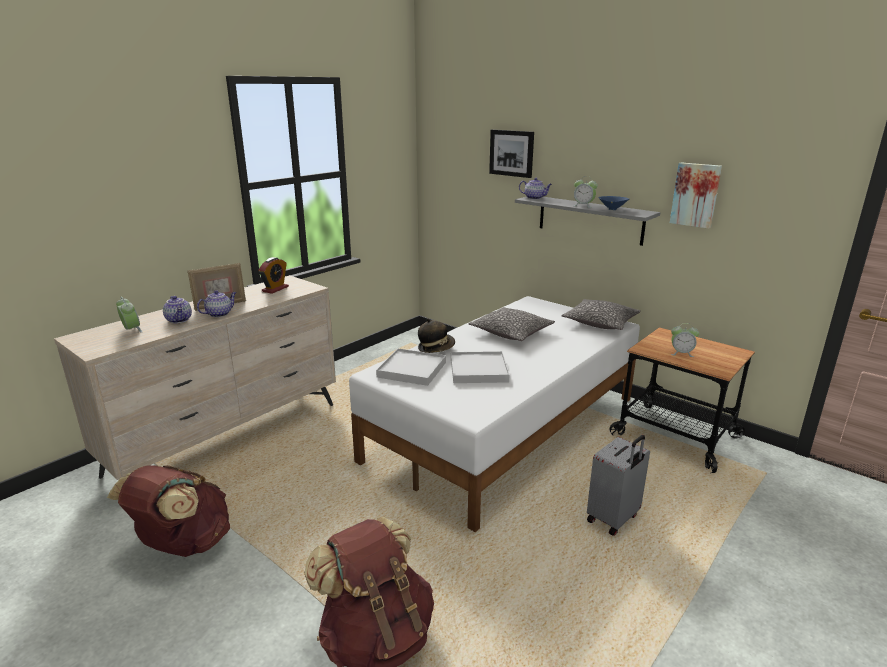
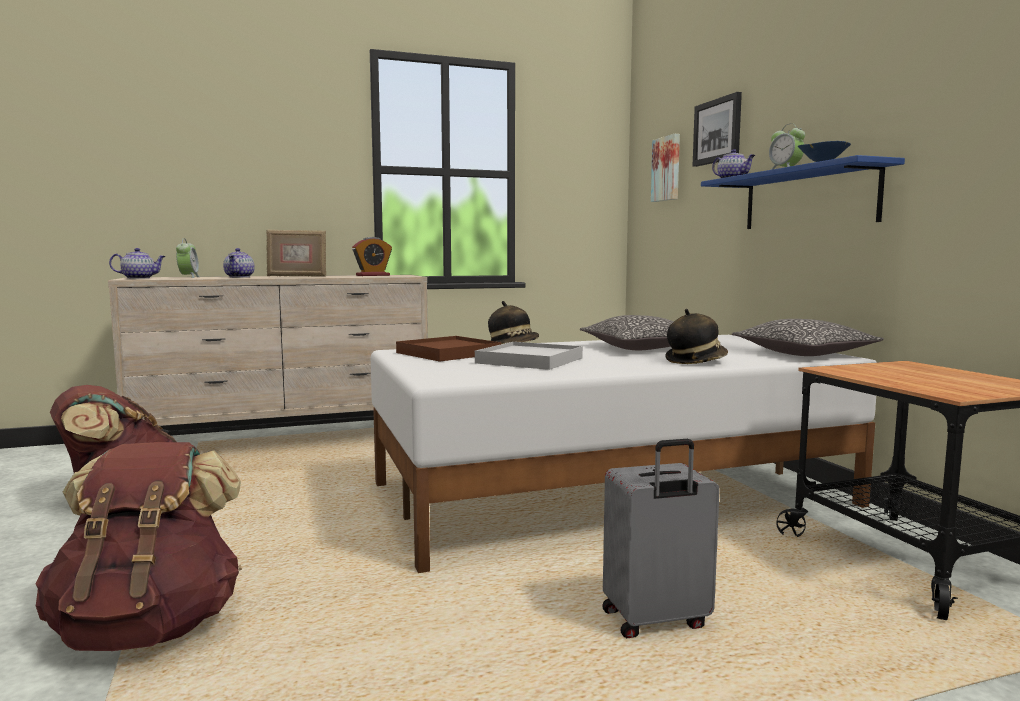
camera: 30 degrees right, 15 degrees down
teapot [197,290,236,317] -> teapot moved to [109,248,166,279]
white tray [376,348,446,386] -> brown tray [396,336,501,362]
grey shelf [515,197,661,246] -> blue shelf [701,155,905,229]
picture [670,162,722,229] -> picture moved to [651,134,680,202]
alarm clock [671,323,699,357] -> none
none -> hat [665,309,728,364]

